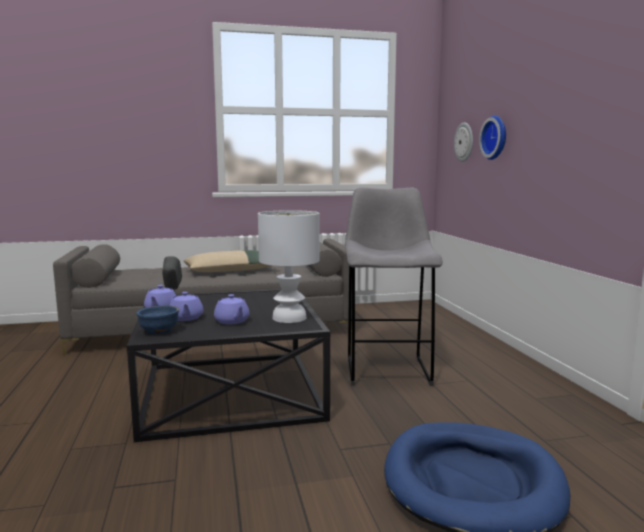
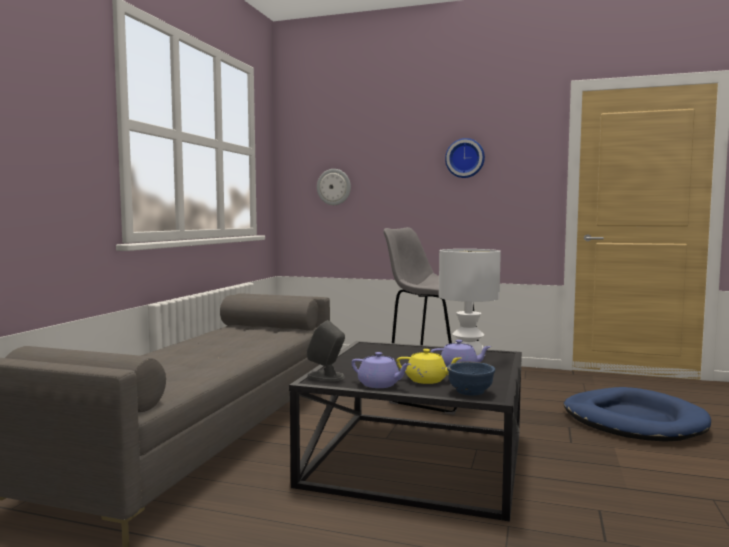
camera: 60 degrees left, 5 degrees down
purple teapot [169,292,203,321] -> yellow teapot [397,349,461,384]
beige pillow [184,250,271,272] -> none
wall clock [479,115,506,160] -> wall clock moved to [445,138,485,178]

